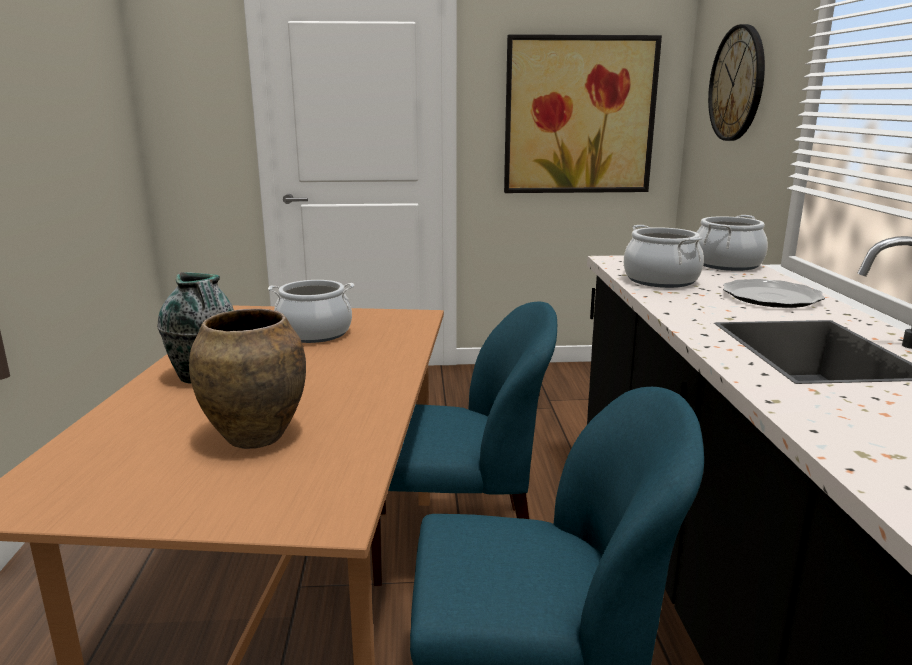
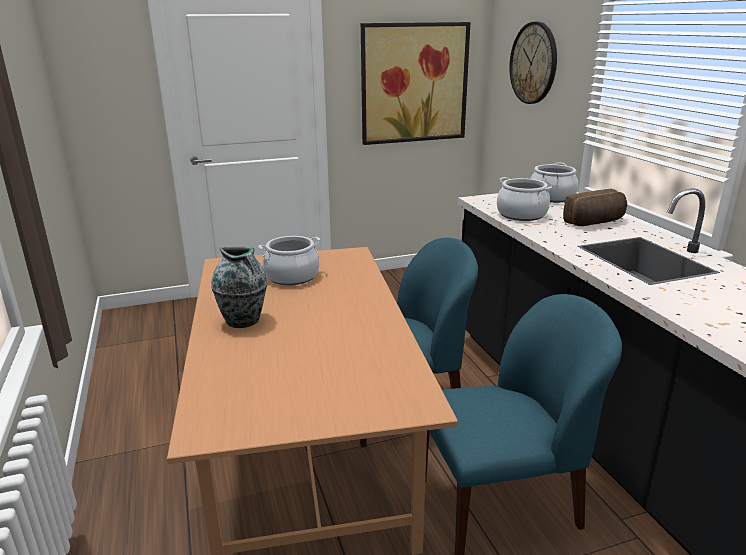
camera: 15 degrees left, 5 degrees up
brown vase [189,309,306,449] -> none
plate [723,279,825,308] -> bread [563,189,627,226]

